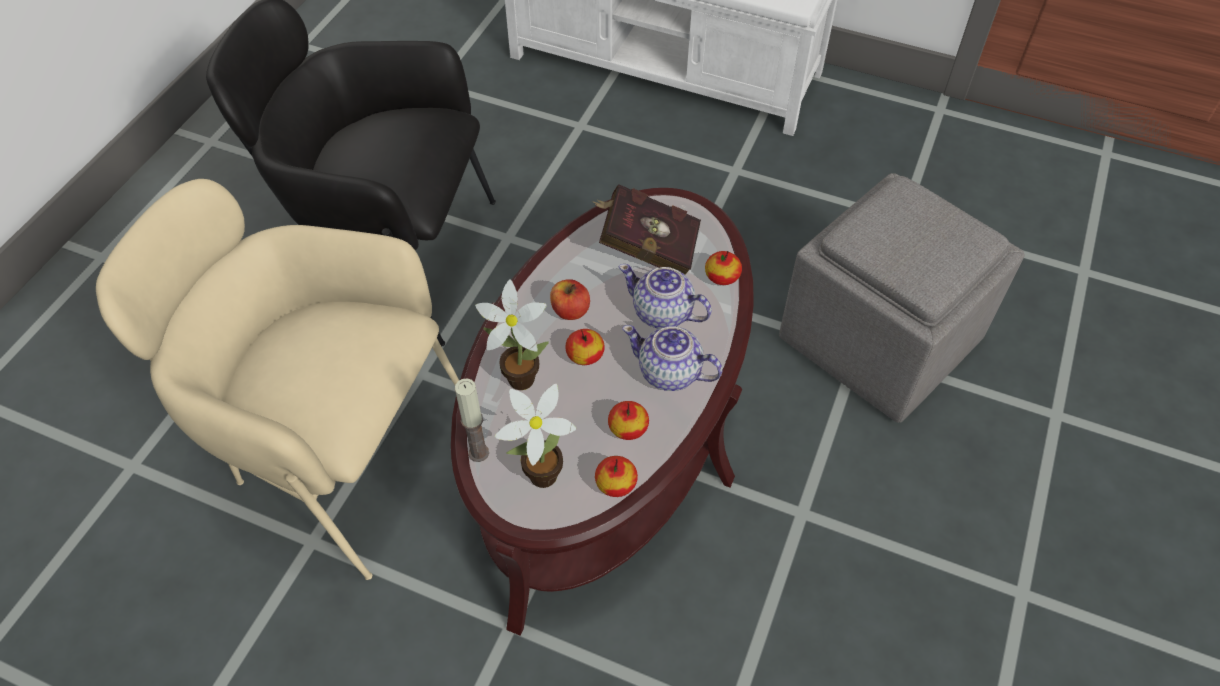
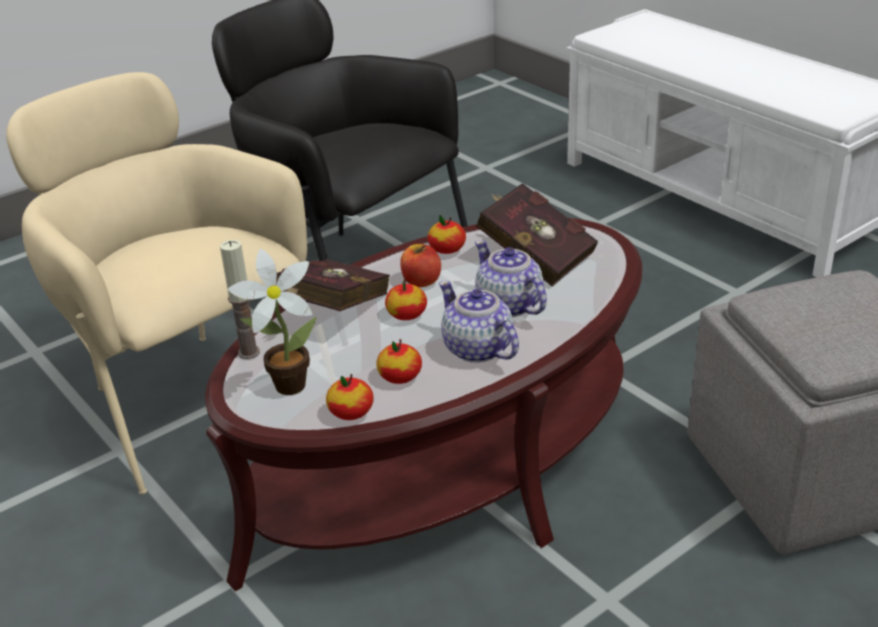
camera: 30 degrees right, 20 degrees down
potted plant [475,280,549,390] -> red book [276,259,390,311]
apple [705,251,742,285] -> apple moved to [428,215,466,254]

